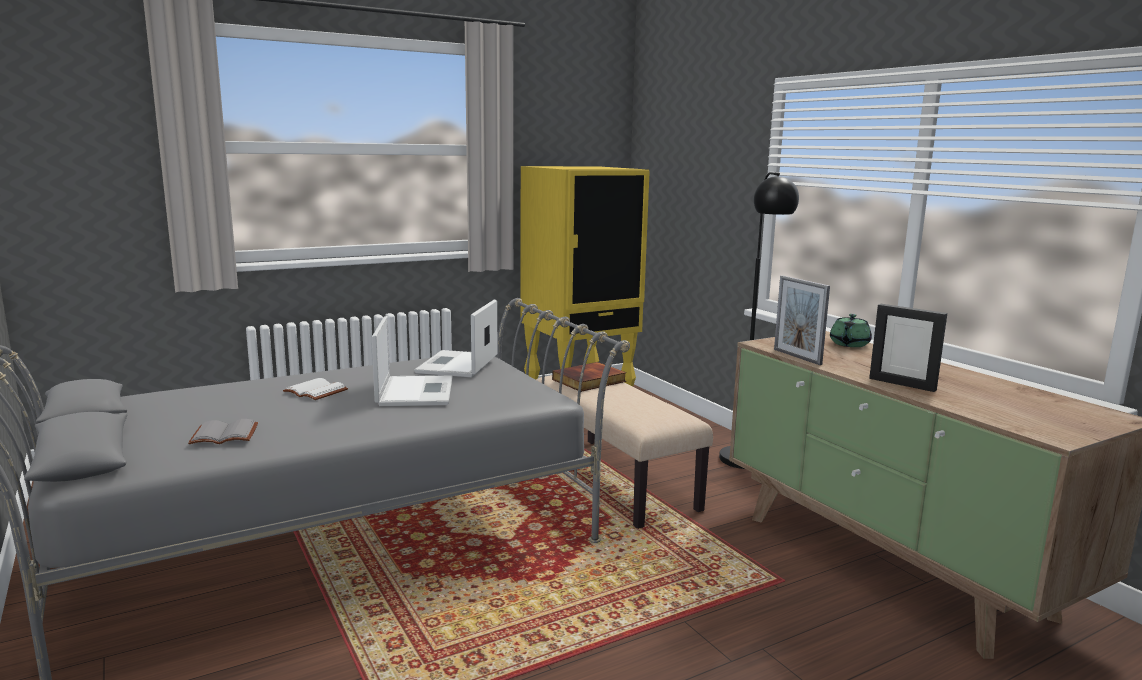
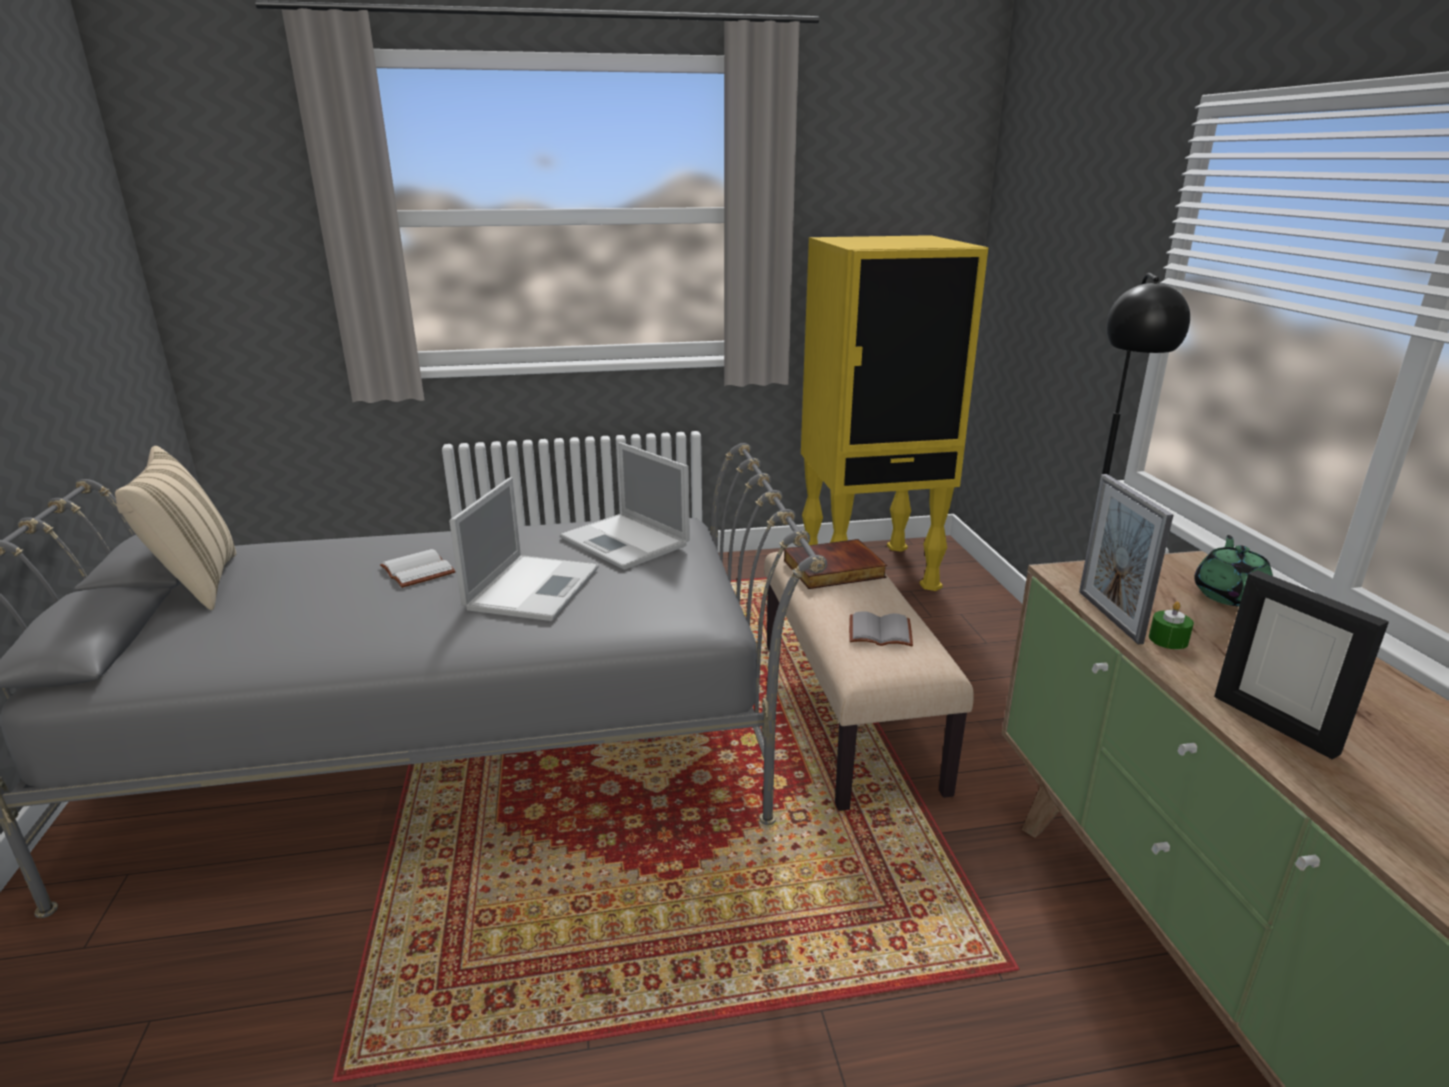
camera: 20 degrees right, 10 degrees up
grey book [188,419,258,444] -> grey book moved to [849,611,913,646]
laptop [414,300,498,377] -> laptop turned 75 degrees counterclockwise [560,442,690,570]
green teapot [830,314,872,347] -> green teapot turned 150 degrees clockwise [1194,535,1273,607]
none -> beige pillow [115,446,237,610]
none -> green candle [1149,602,1194,649]

